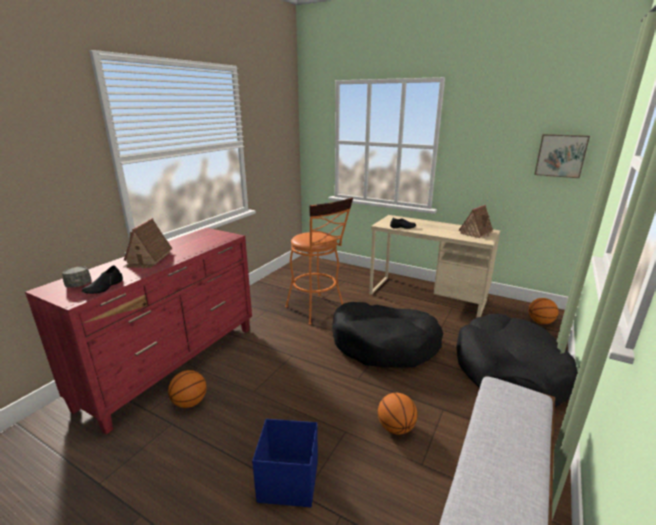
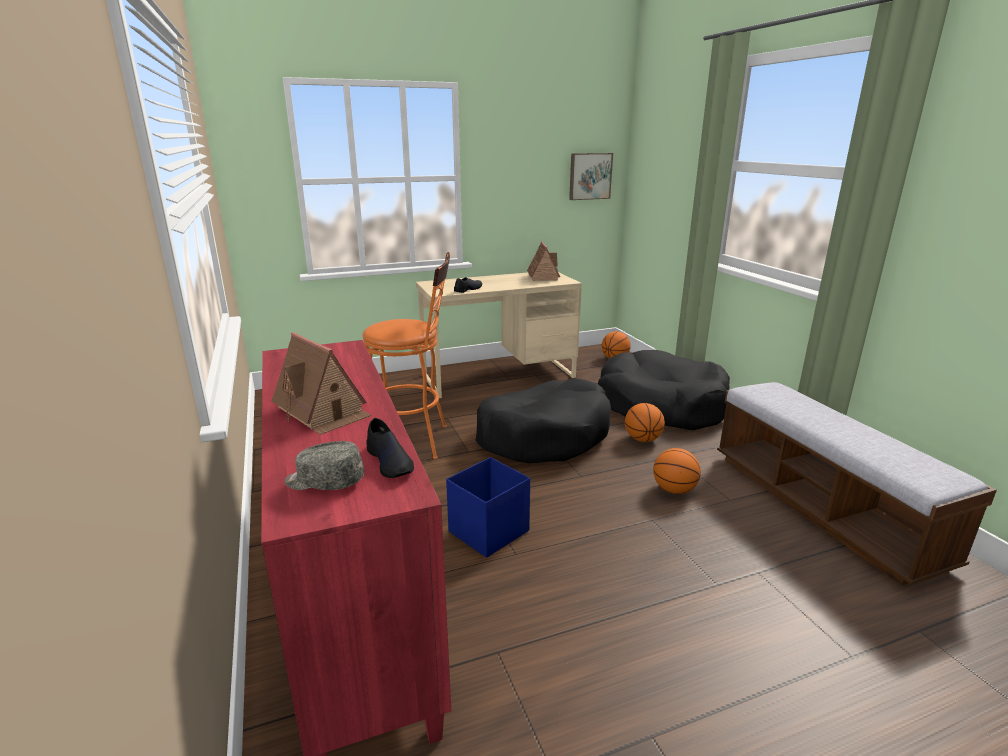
camera: 50 degrees left, 0 degrees up
basketball [168,370,206,408] -> basketball moved to [625,403,665,442]
blue storage box [252,419,318,508] -> blue storage box moved to [446,457,530,558]

